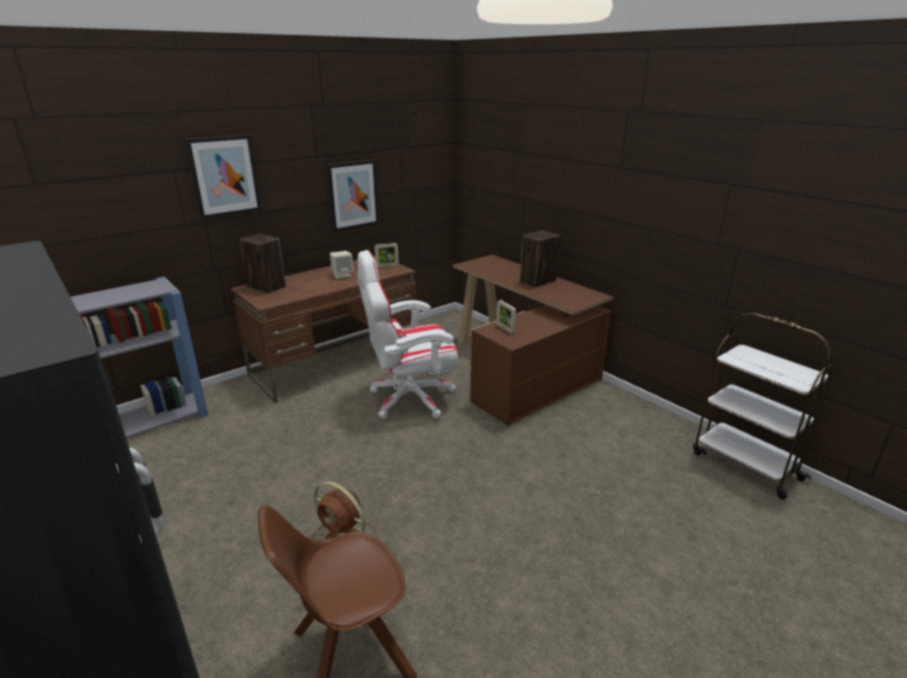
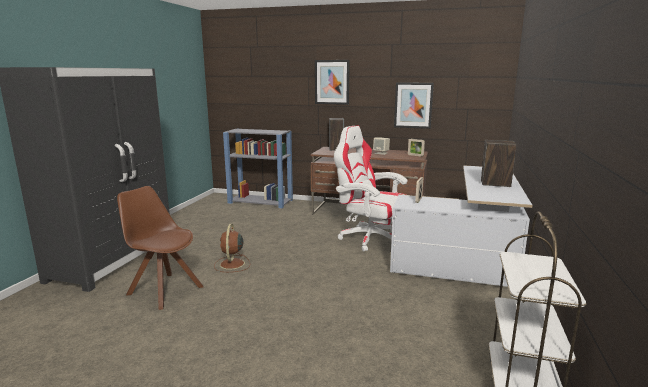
camera: 55 degrees right, 10 degrees down
brown desk [453,255,614,426] -> white desk [390,166,532,287]

